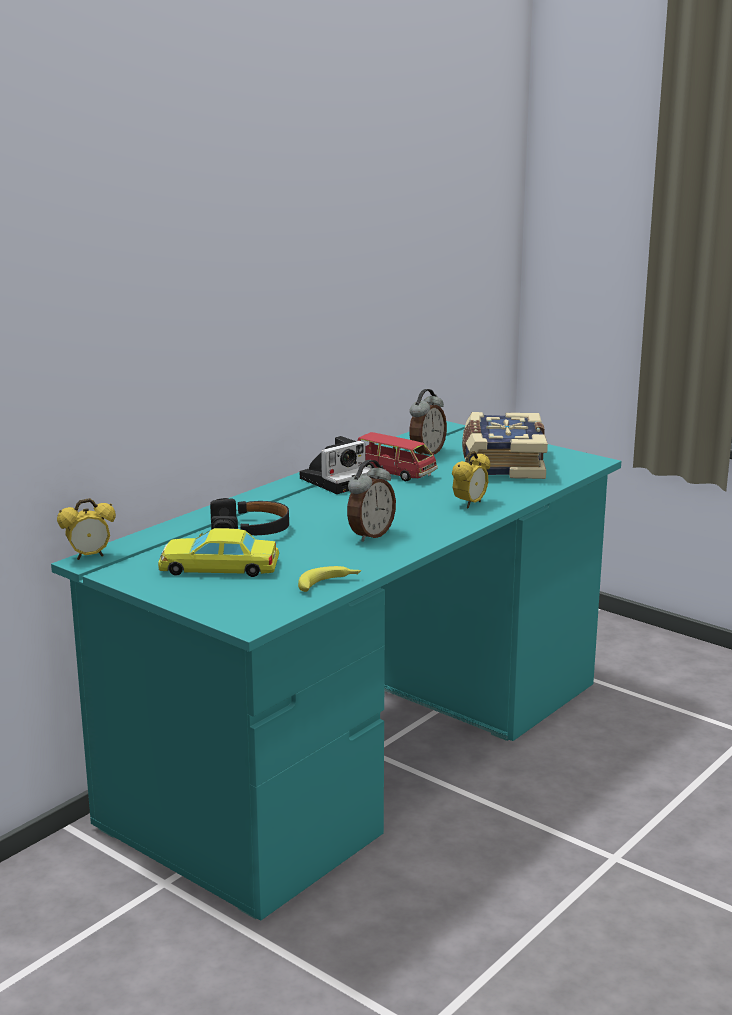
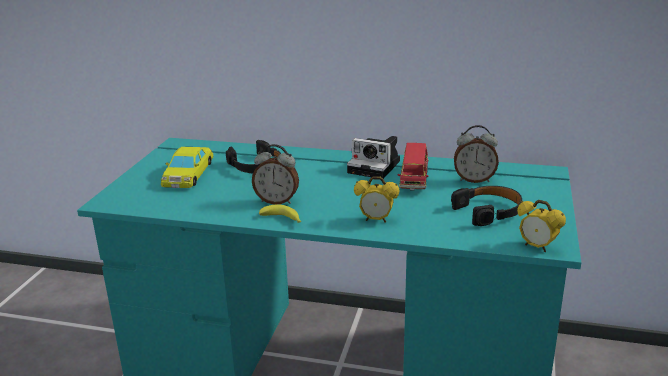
camera: 65 degrees right, 5 degrees up
alarm clock [57,498,116,560] -> alarm clock moved to [517,200,566,252]
yellow toy car [158,528,279,577] -> yellow toy car turned 150 degrees counterclockwise [161,147,213,188]
banana [298,566,362,592] -> banana moved to [259,205,301,223]
book [462,412,548,479] -> black headphones [451,186,522,226]

